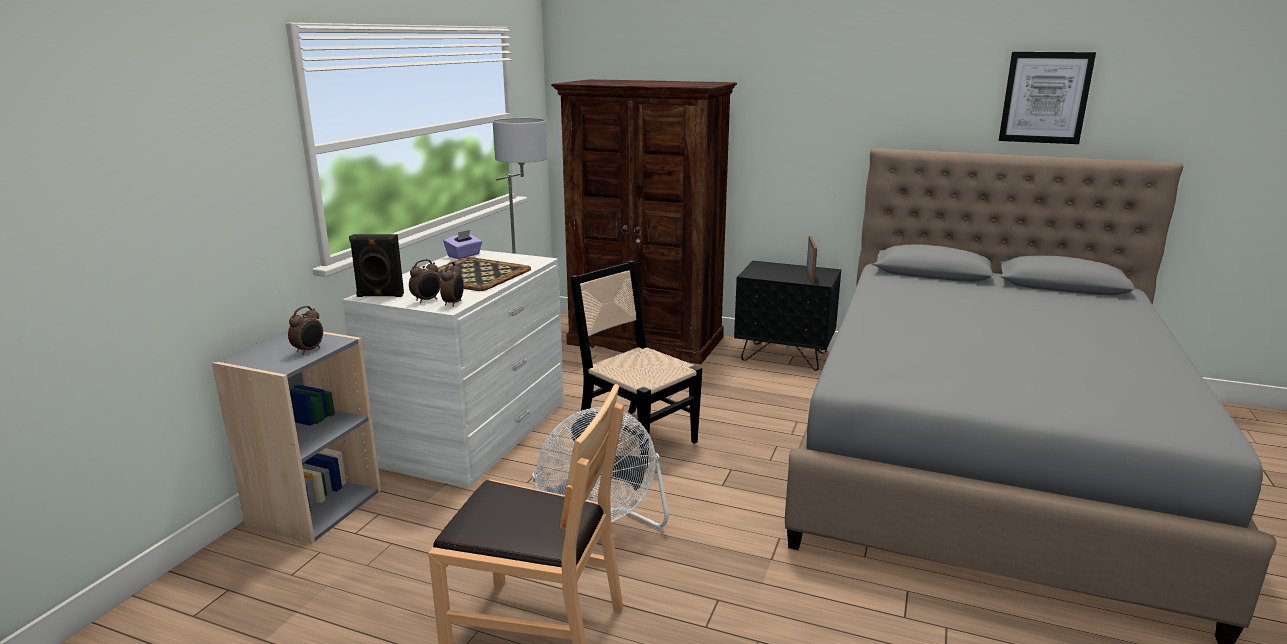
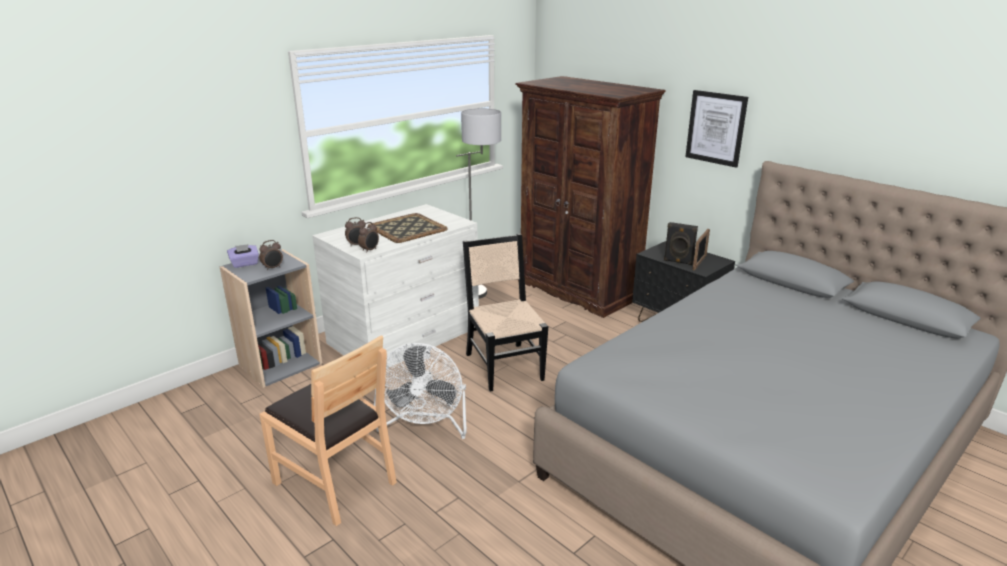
camera: 25 degrees right, 5 degrees up
black speaker [349,234,404,297] -> black speaker moved to [664,222,698,265]
purple tissue box [443,230,482,259] -> purple tissue box moved to [227,244,259,268]
picture [999,52,1096,144] -> picture moved to [685,90,748,168]

